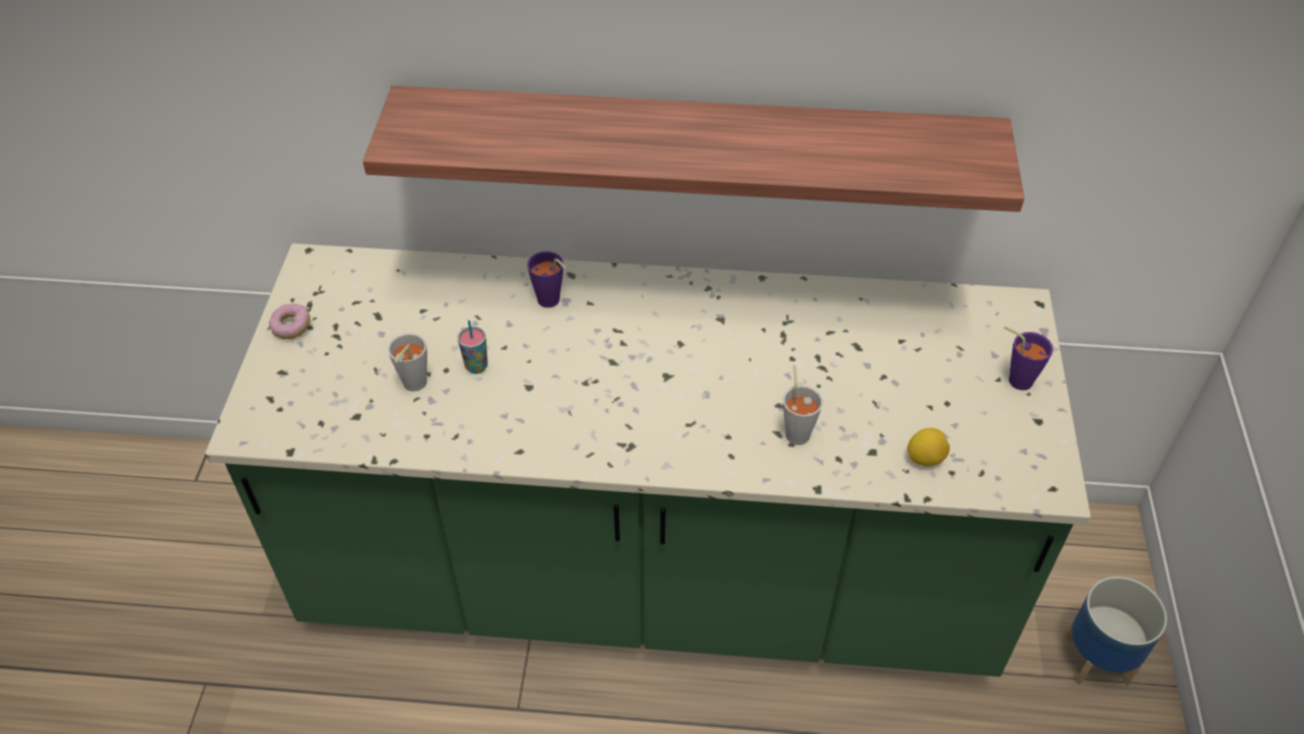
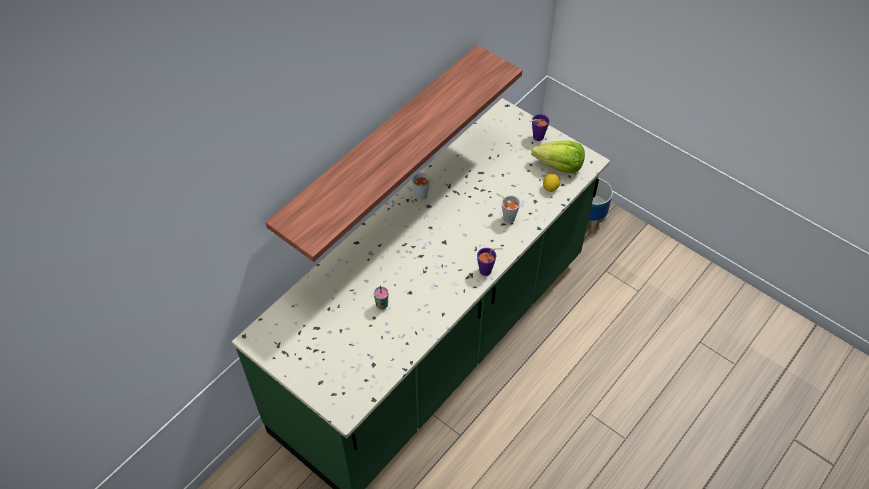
camera: 55 degrees left, 5 degrees up
donut [269,304,310,339] -> none
grey cup [387,333,427,391] -> grey cup moved to [412,173,433,200]
purple cup [527,251,567,308] -> purple cup moved to [477,248,503,276]
none -> lettuce [531,141,585,173]

